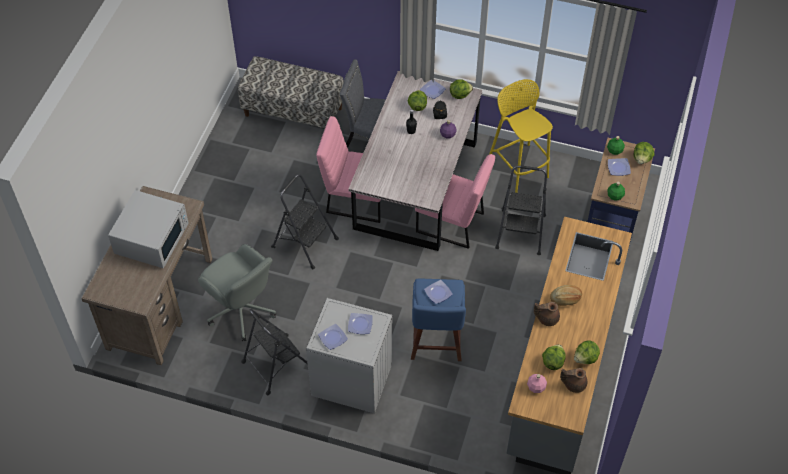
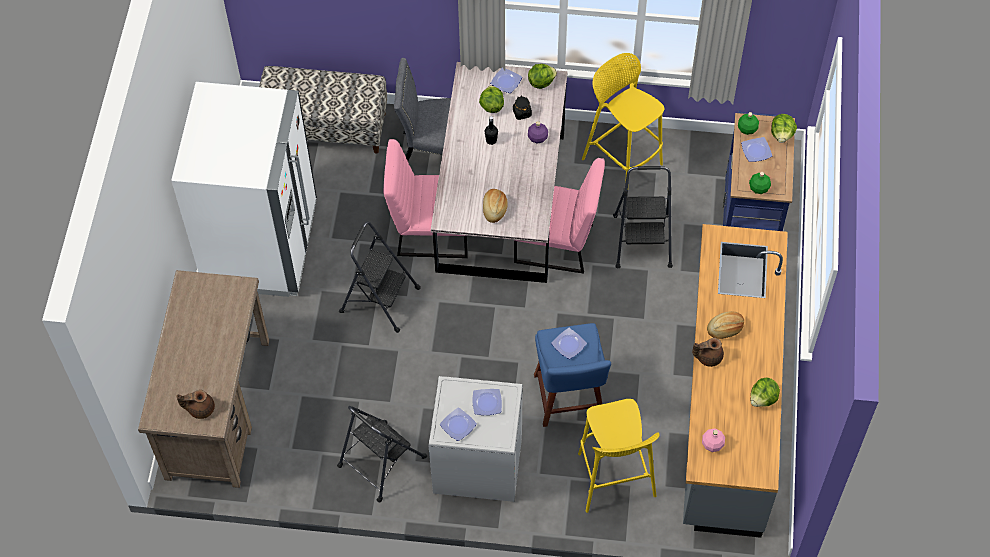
camera: 10 degrees left, 5 degrees up
white microwave [108,190,189,268] -> none
grey office chair [198,244,276,341] -> none
lettuce [542,344,566,370] -> none
brown teapot [560,368,587,393] -> brown teapot moved to [176,390,215,419]
none -> white fridge [171,82,317,297]
none -> bread [483,189,508,223]
none -> yellow stool [578,399,660,513]

